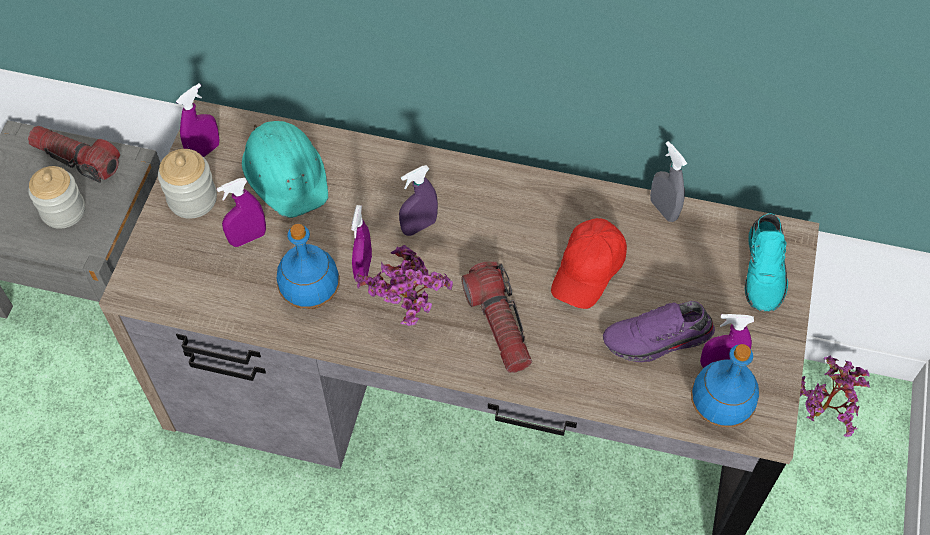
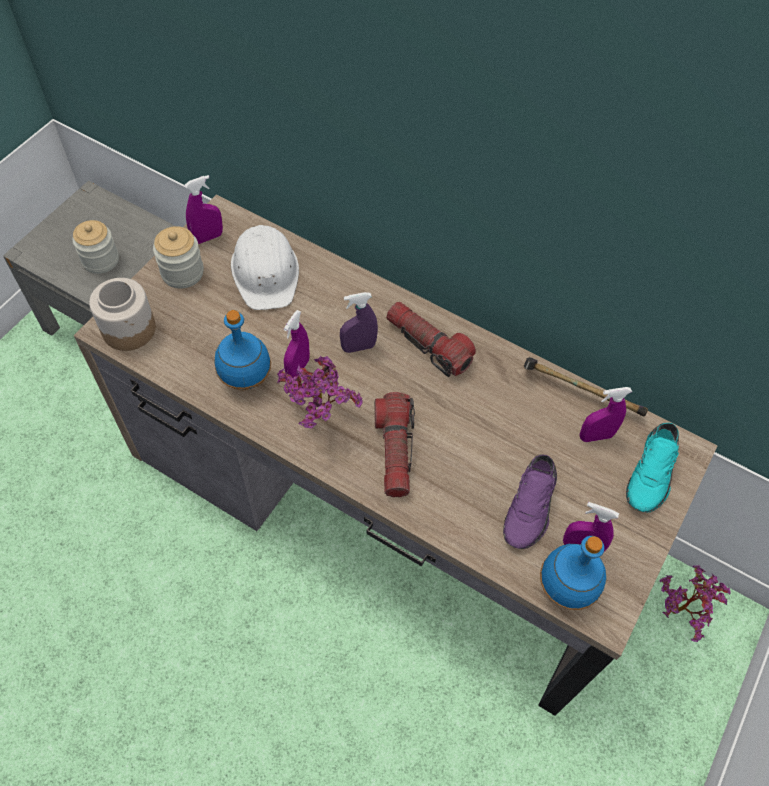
camera: 15 degrees right, 0 degrees up
flashlight [28,126,120,183] -> flashlight moved to [386,302,476,377]
purple spray bottle [217,178,266,247] -> purple spray bottle moved to [580,387,632,442]
turquoise hard hat [242,121,328,218] -> white hard hat [231,225,299,310]
red cap [551,218,627,309] -> none
purple shoe [603,301,715,362] -> purple shoe turned 75 degrees counterclockwise [503,454,557,549]
grey spray bottle [650,141,687,222] -> hammer [523,357,648,416]
none -> jar [89,278,156,351]

